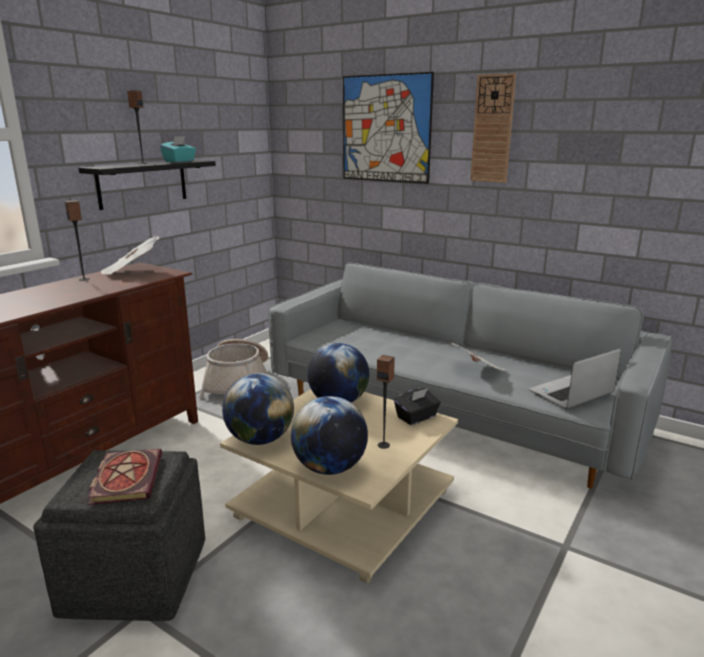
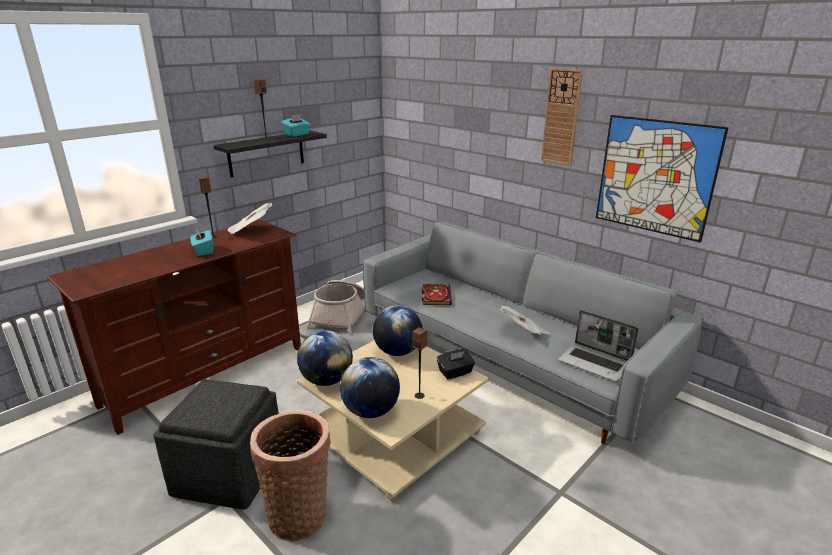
camera: 10 degrees right, 5 degrees up
book [87,449,162,505] -> book moved to [422,284,452,305]
picture [343,72,434,184] -> picture moved to [596,115,729,243]
laptop [529,348,621,410] -> laptop turned 120 degrees counterclockwise [559,310,639,382]
none -> turquoise tissue box [190,227,213,256]
none -> basket [250,410,331,542]

